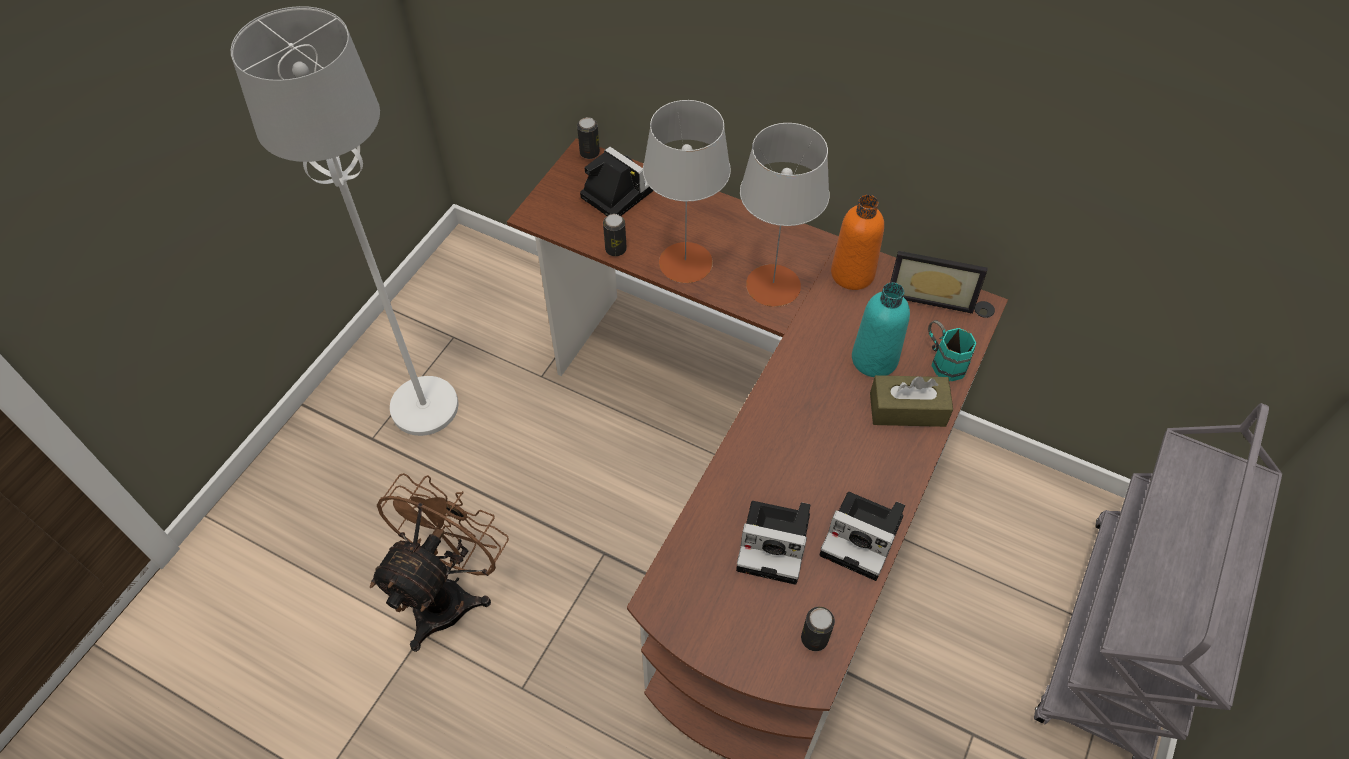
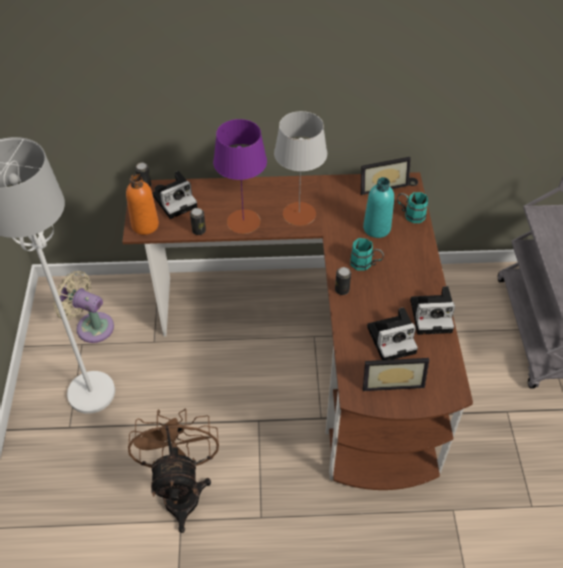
camera: 30 degrees left, 5 degrees down
camera [580,147,654,216] -> camera turned 135 degrees clockwise [152,171,197,219]
grey table lamp [643,100,731,283] -> purple table lamp [213,119,267,234]
can [801,607,835,651] -> can moved to [335,267,351,295]
orange bottle [831,195,884,290] -> orange bottle moved to [126,174,159,235]
brown tissue box [870,375,953,427] -> none
none -> beige fan [53,271,114,343]
none -> turquoise mug [350,238,384,271]
none -> picture frame [363,358,429,391]

